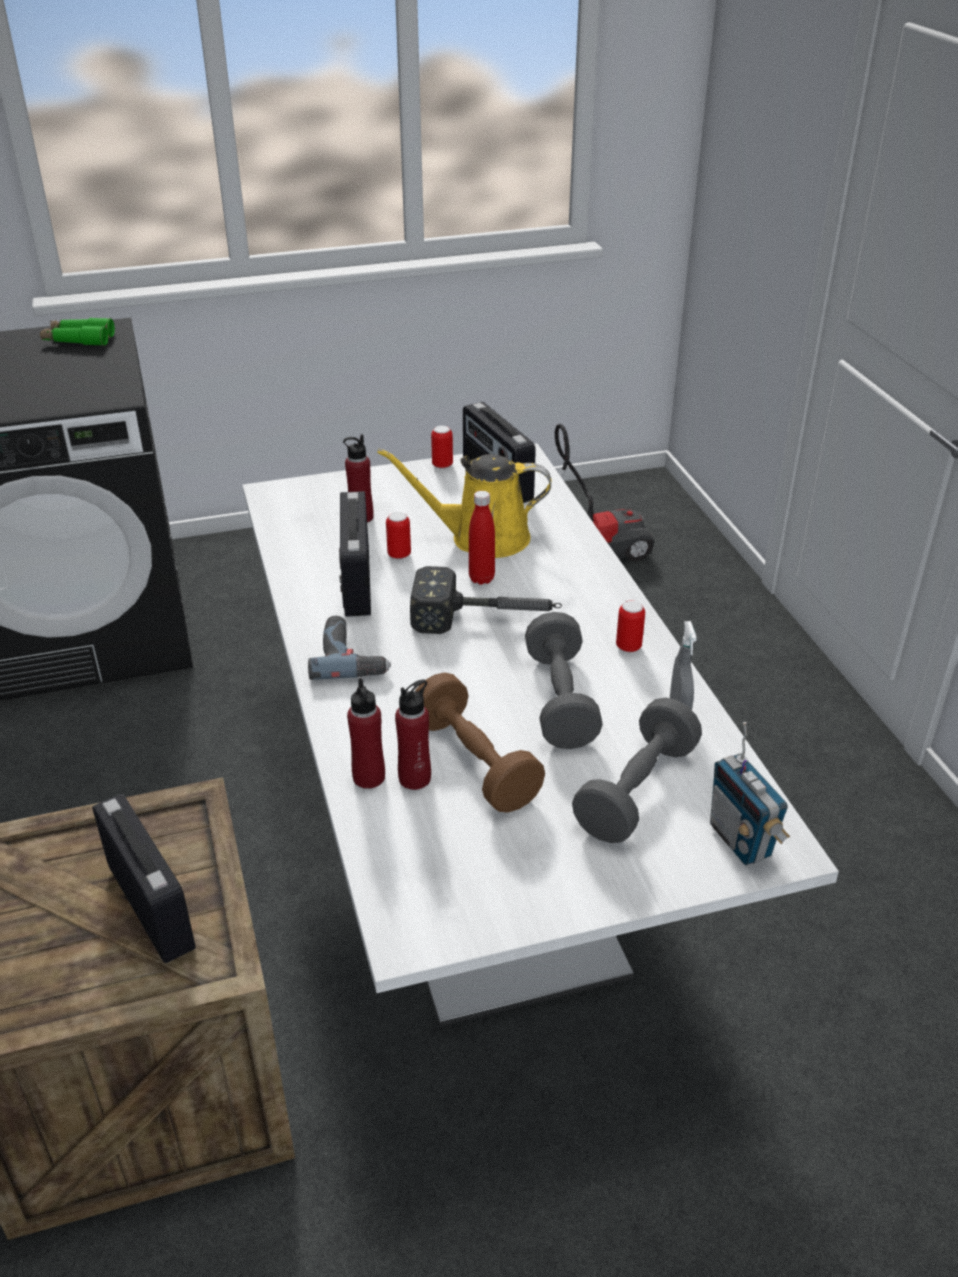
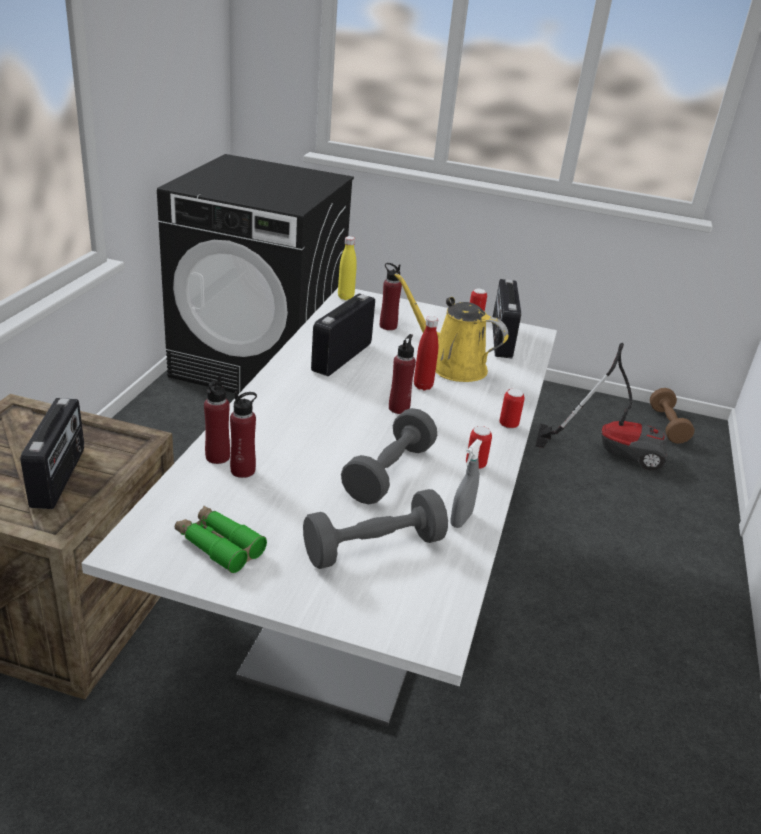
camera: 30 degrees right, 5 degrees down
green binoculars [40,318,115,346] -> green binoculars moved to [175,506,267,573]
power drill [308,616,391,680] -> none
can [386,512,411,559] -> can moved to [499,389,525,429]
hammer [410,566,562,634] -> red bottle [389,334,416,414]
brown dumbbell [415,672,545,813] -> brown dumbbell moved to [650,388,695,444]
radio [710,722,790,865] -> none
none -> yellow bottle [338,236,357,300]

